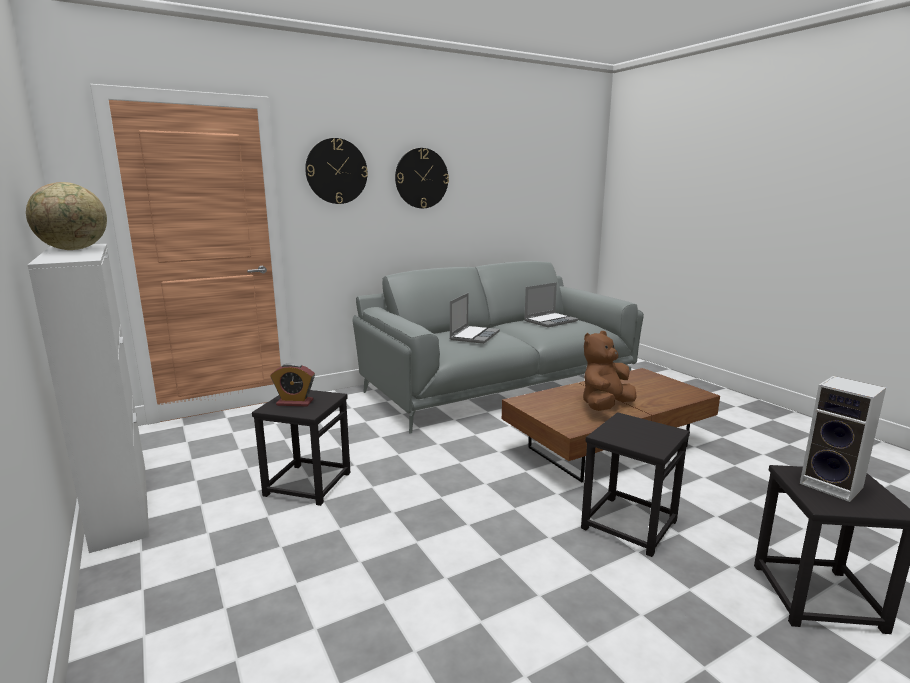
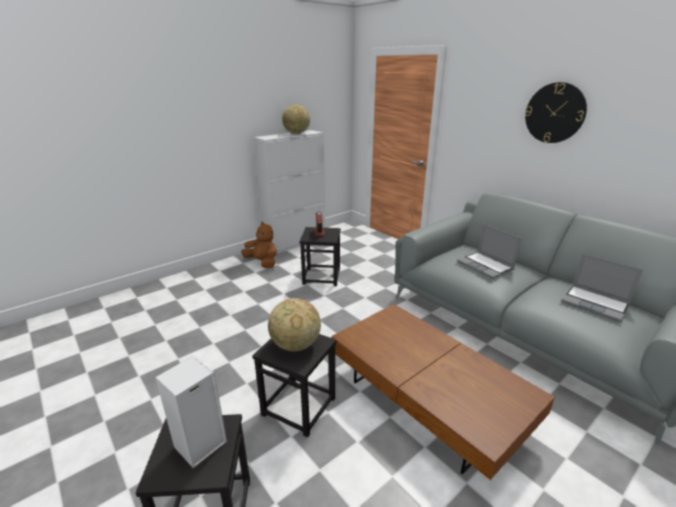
camera: 80 degrees right, 10 degrees up
wall clock [305,138,368,204] -> none
laptop [449,293,500,344] -> laptop turned 45 degrees clockwise [457,224,521,279]
brown plush toy [583,331,637,411] -> brown plush toy moved to [241,222,277,268]
none -> globe [268,298,321,351]

